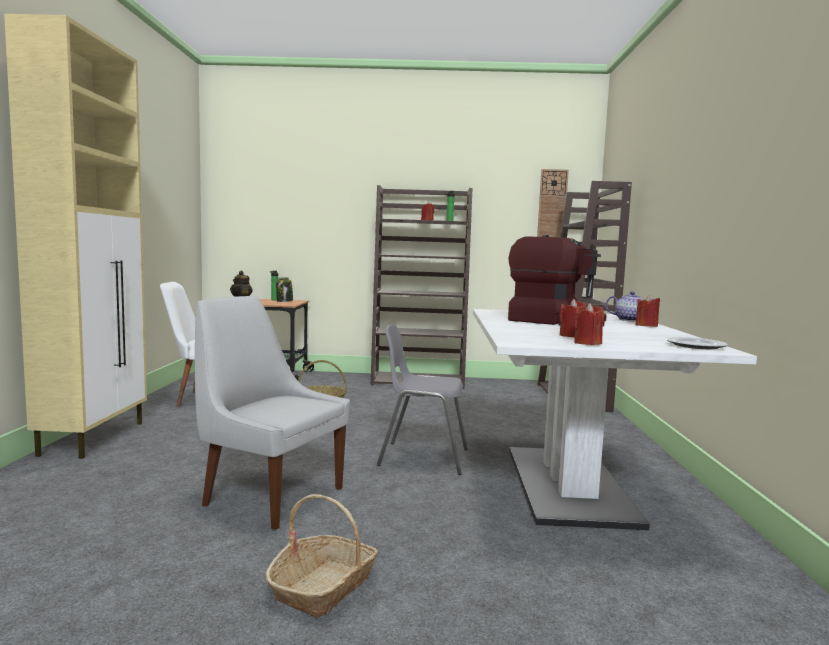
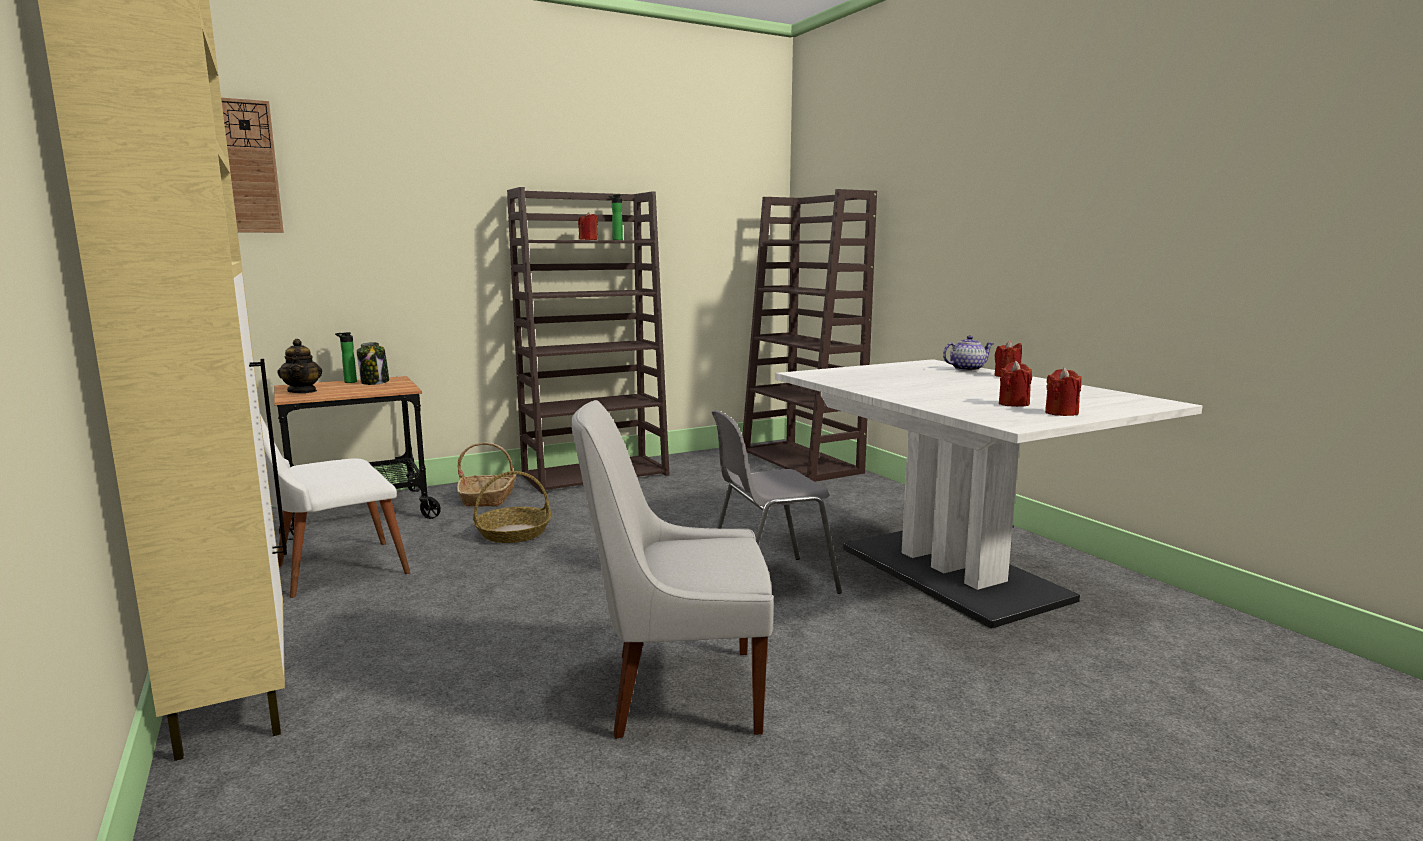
camera: 30 degrees left, 5 degrees up
basket [265,494,378,618] -> basket moved to [457,443,516,507]
coffee machine [508,235,607,326] -> none
wall clock [537,169,569,237] -> wall clock moved to [221,98,284,233]
plate [667,337,728,349] -> none

